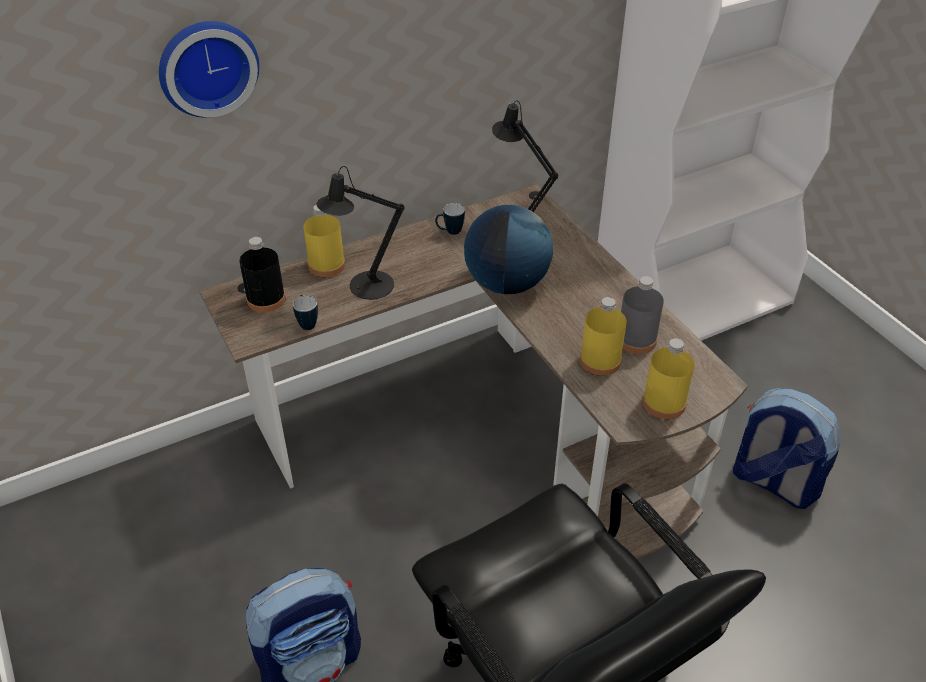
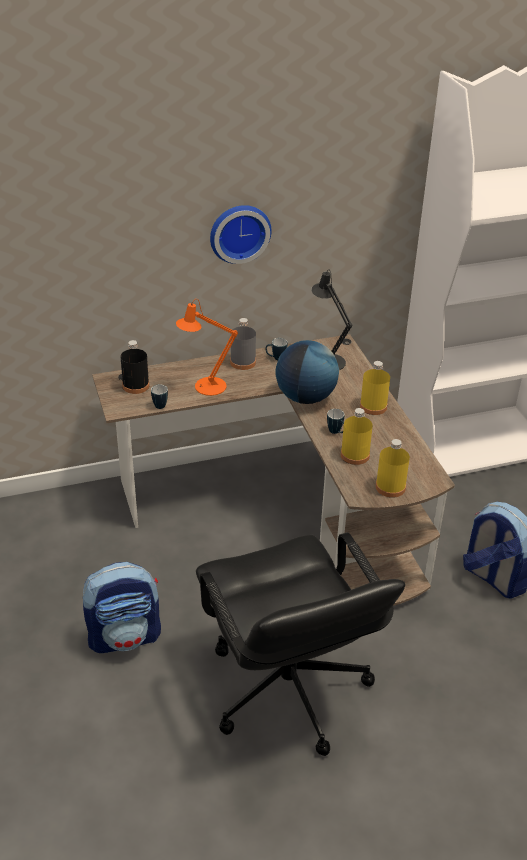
camera: 10 degrees right, 5 degrees down
wall clock [159,21,259,118] -> wall clock moved to [210,205,271,264]
yellow bottle [303,205,345,277] -> yellow bottle moved to [360,361,390,415]
black table lamp [317,166,405,300] -> orange table lamp [176,299,238,396]
grey bottle [621,276,664,354] -> grey bottle moved to [230,318,256,370]
none -> mug [327,409,344,434]

